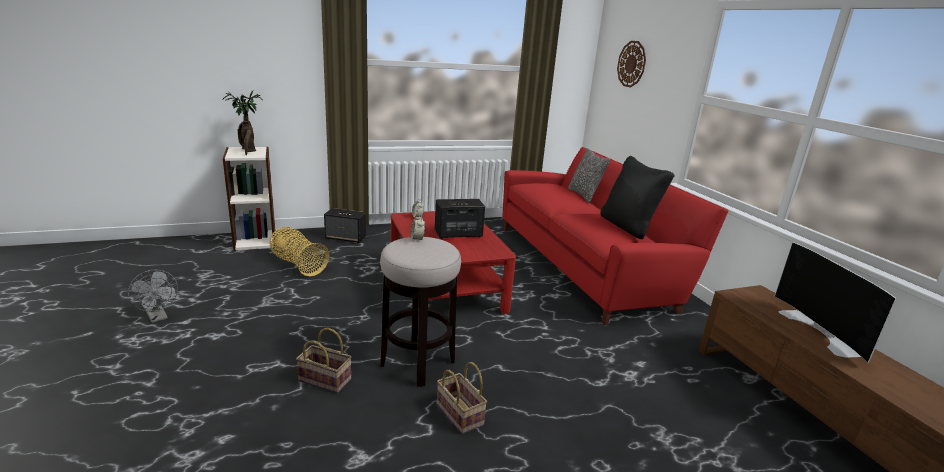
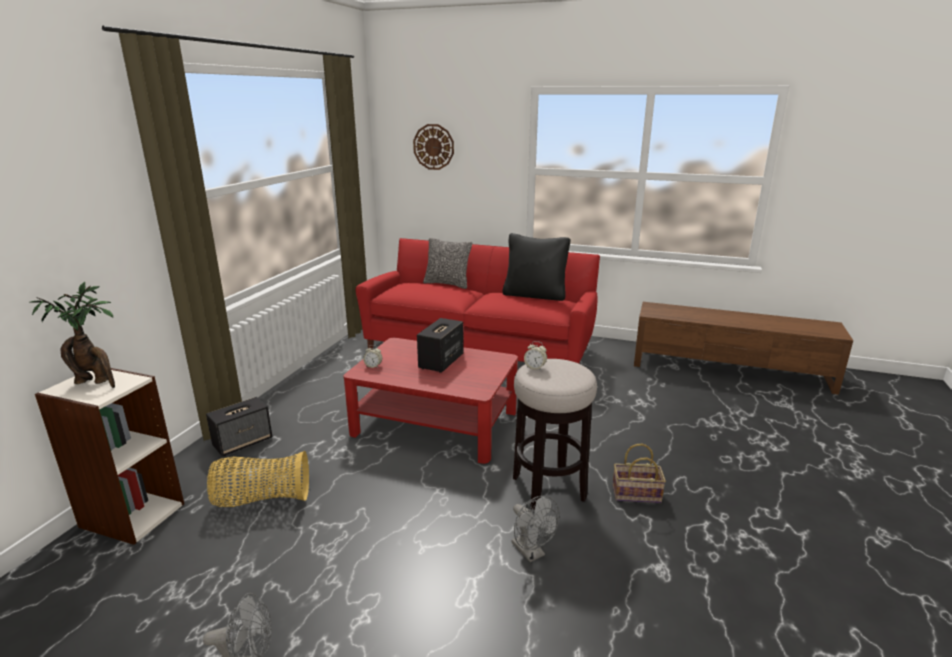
camera: 50 degrees left, 0 degrees up
basket [296,328,351,393] -> grey fan [512,496,559,562]
television [775,242,897,363] -> none

